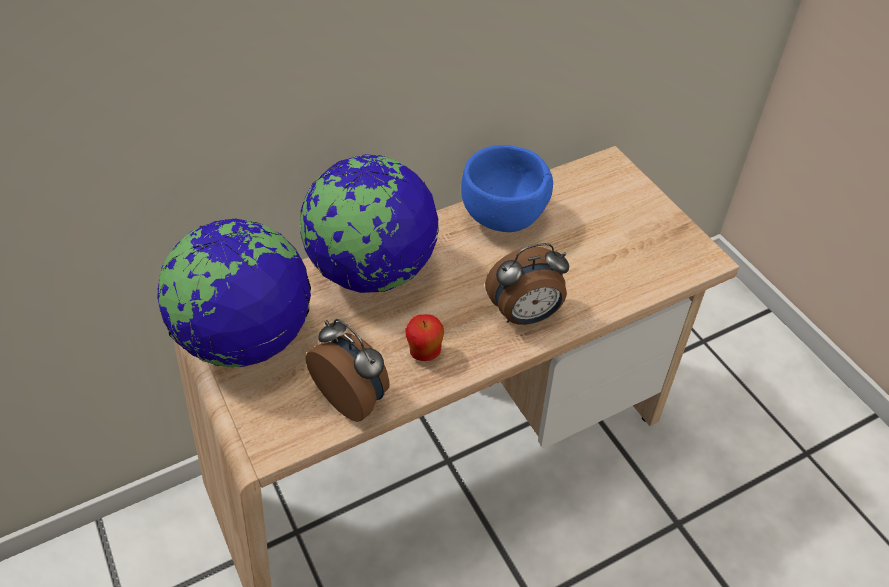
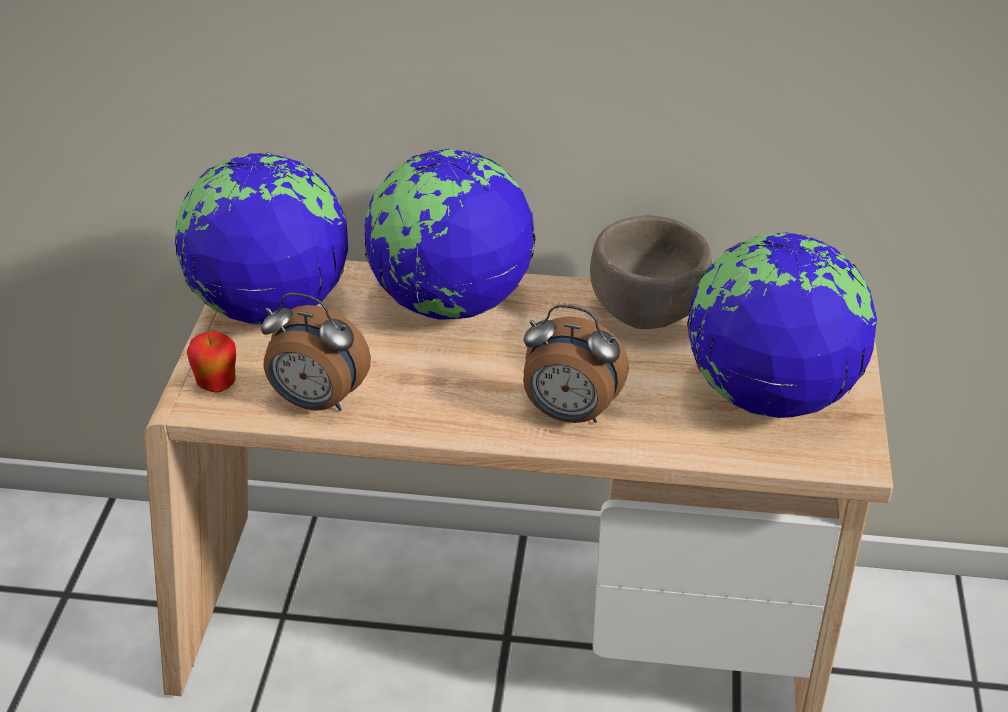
camera: 35 degrees right, 10 degrees down
alarm clock [306,319,390,422] -> alarm clock turned 120 degrees clockwise [261,293,371,411]
apple [406,314,444,361] -> apple moved to [187,331,236,392]
blue bowl [461,145,553,232] -> brown bowl [590,215,712,329]
none -> globe [687,232,877,418]

